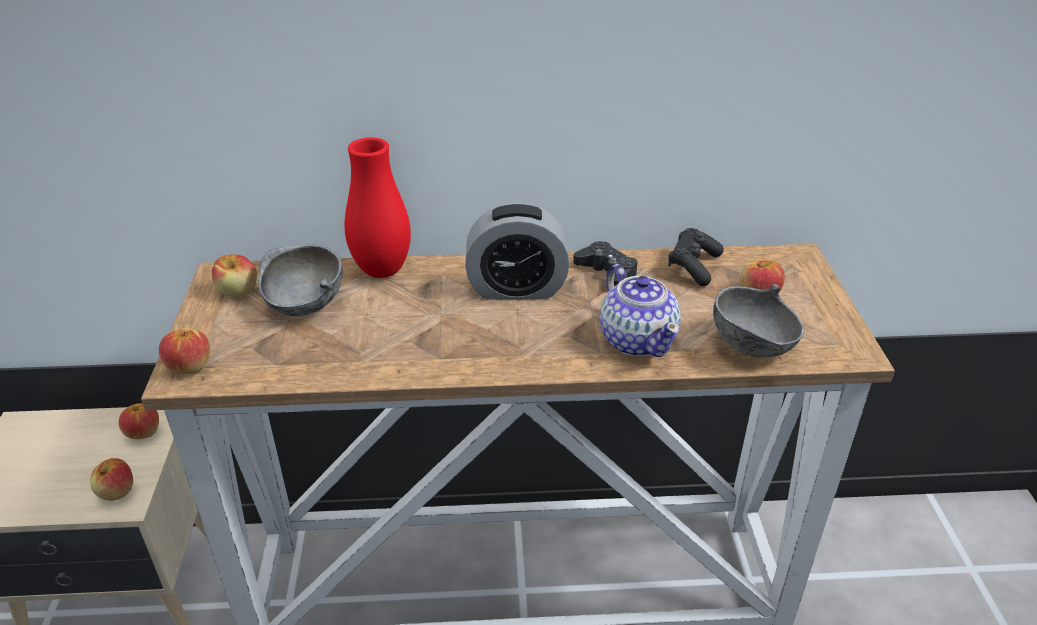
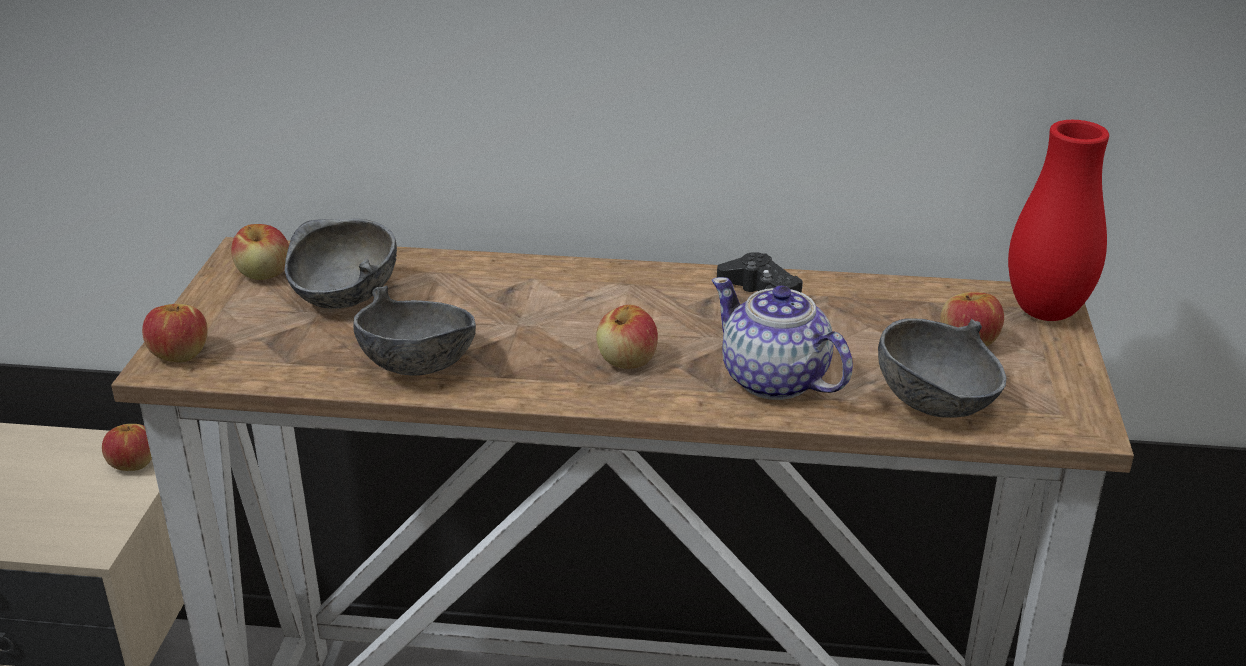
camera: 10 degrees right, 5 degrees down
apple [90,458,133,501] -> apple moved to [596,305,658,369]
red vase [345,137,411,278] -> red vase moved to [1008,120,1109,321]
alarm clock [465,203,570,300] -> none
teapot [600,264,681,357] -> teapot turned 150 degrees clockwise [712,277,853,400]
black game controller [668,228,724,286] -> none
none -> grey bowl [353,286,476,376]

